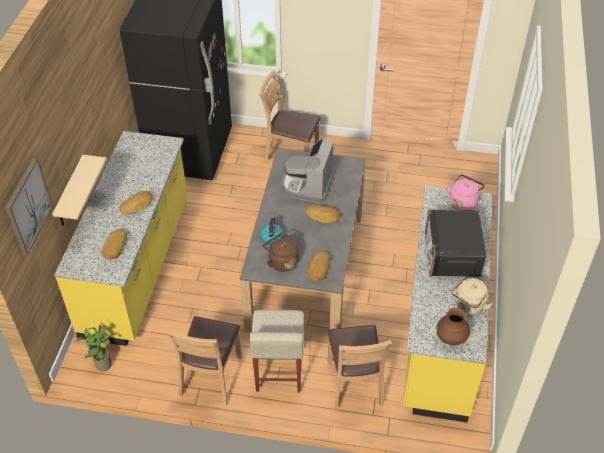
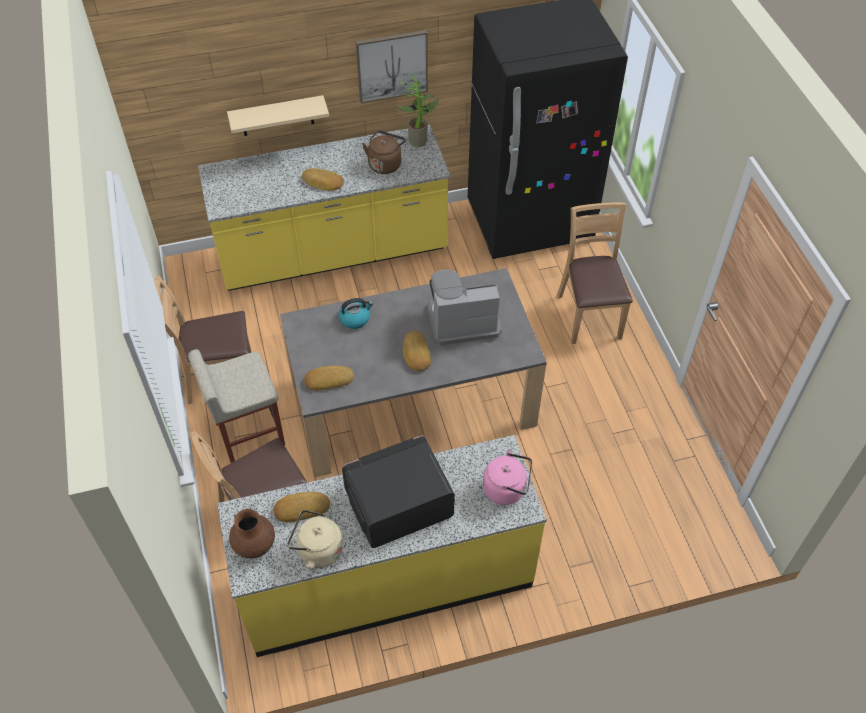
camera: 65 degrees right, 5 degrees up
picture [5,158,53,255] -> picture moved to [356,30,428,103]
potted plant [75,325,112,372] -> potted plant moved to [396,76,439,147]
bread [102,229,127,260] -> bread moved to [273,492,330,522]
brown kettle [263,232,298,272] -> brown kettle moved to [362,130,406,174]

